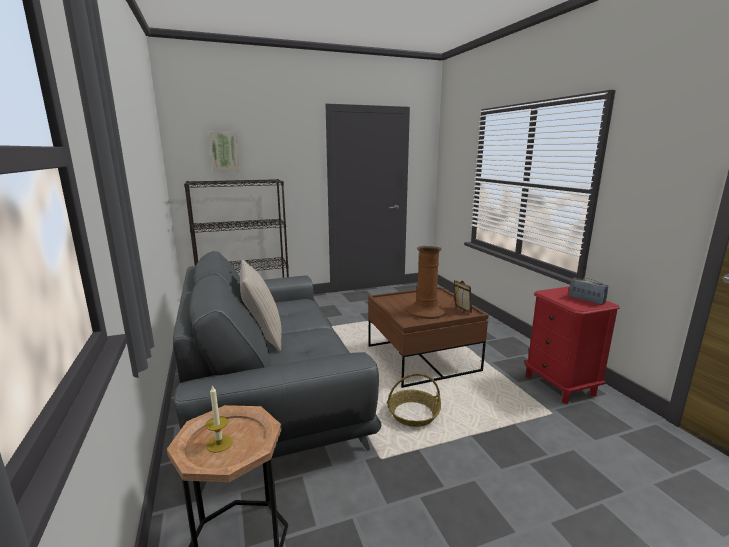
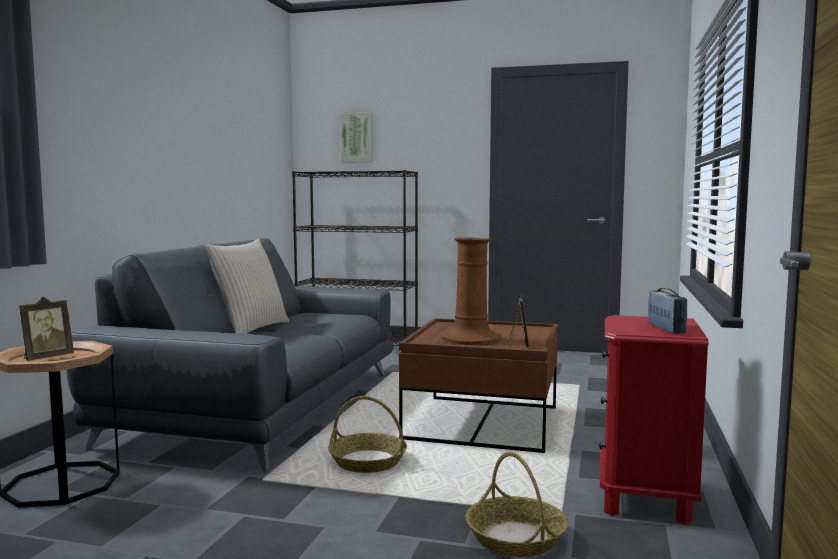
camera: 35 degrees right, 10 degrees down
candle [206,385,233,453] -> picture frame [19,296,74,361]
none -> basket [466,452,568,557]

